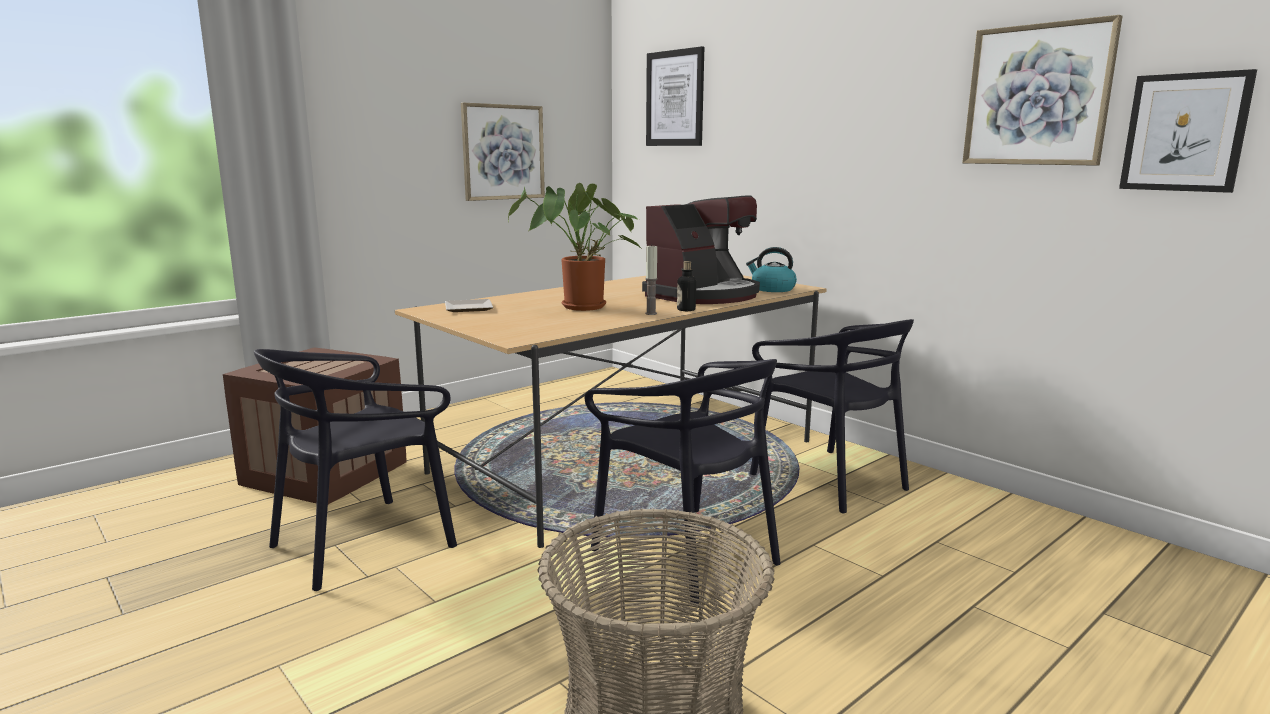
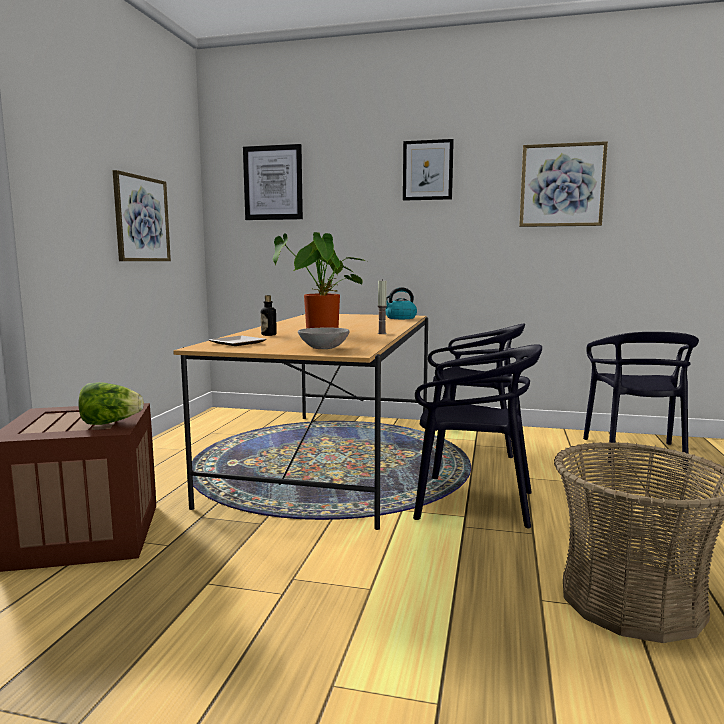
camera: 35 degrees left, 5 degrees down
black chair [254,349,457,591] -> black chair moved to [583,332,699,470]
coffee machine [642,195,760,304] -> none
bottle [677,261,696,311] -> bottle moved to [261,295,277,336]
picture [1119,69,1257,193] -> picture moved to [403,139,454,201]
none -> lettuce [78,382,144,425]
none -> grey bowl [298,328,350,349]

